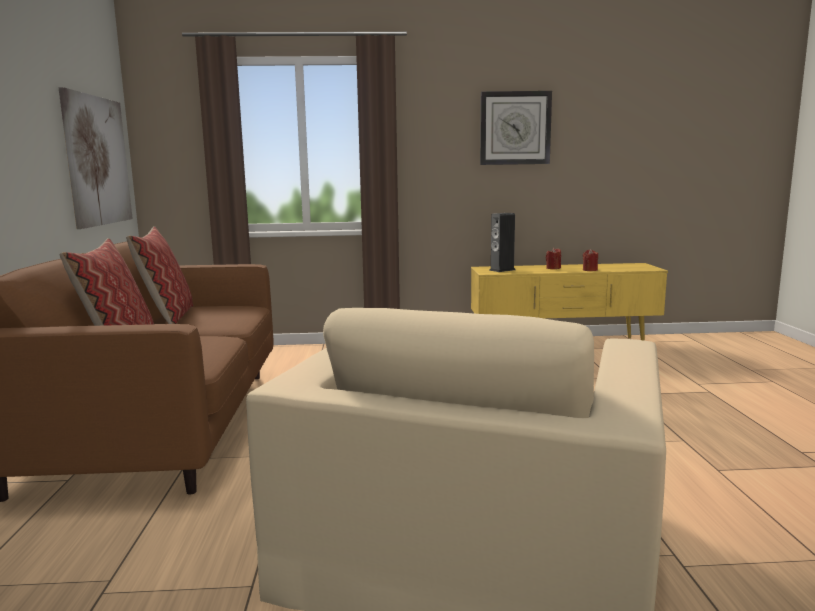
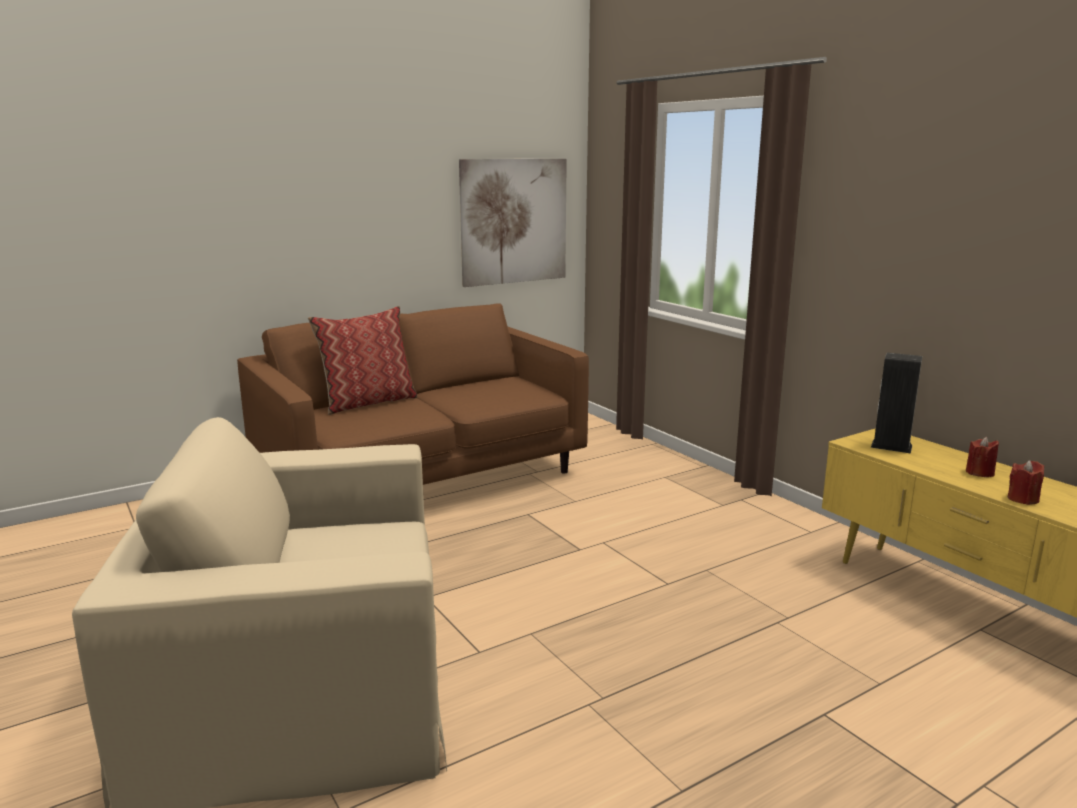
camera: 60 degrees right, 5 degrees up
pillow [126,226,193,324] -> none
wall clock [480,91,552,165] -> none

